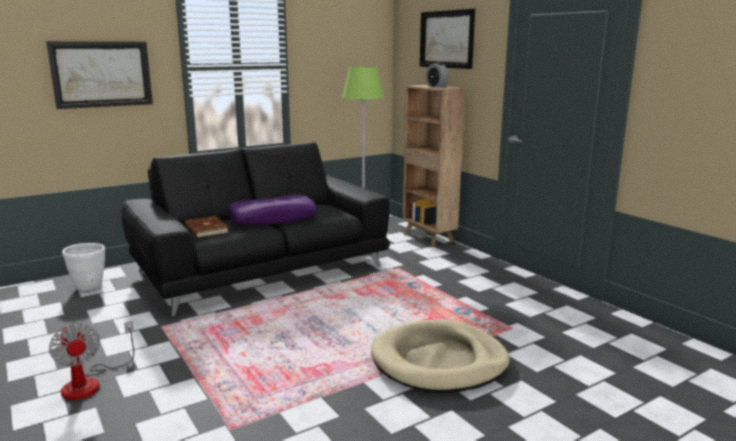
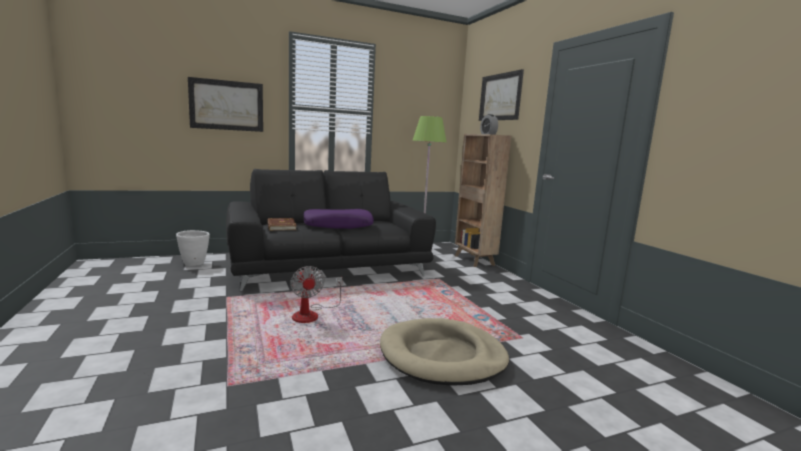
camera: 10 degrees right, 5 degrees down
fan [49,321,134,400] -> fan moved to [291,266,342,323]

